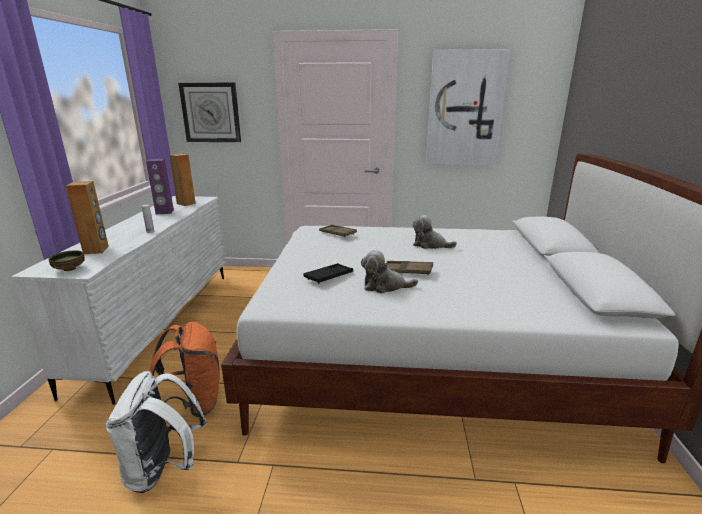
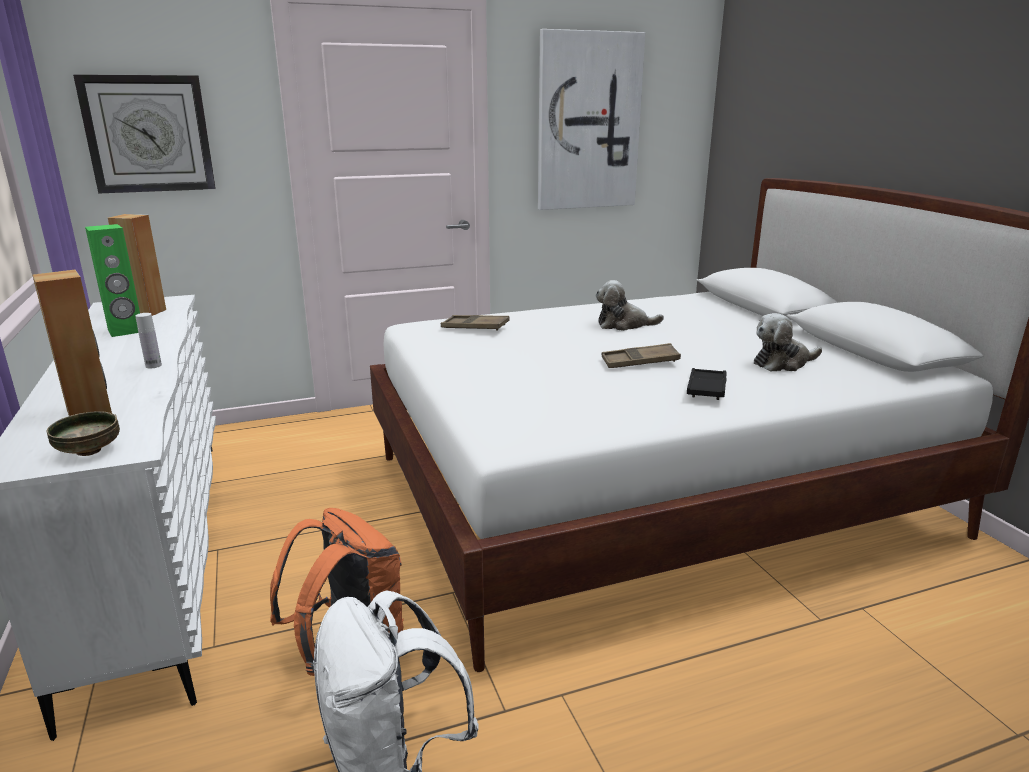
camera: 25 degrees left, 0 degrees up
purple speaker [146,159,174,214] -> green speaker [85,224,140,337]
black tray [303,263,353,284] -> black tray moved to [687,368,727,400]
plush toy [361,250,418,293] -> plush toy moved to [754,313,822,372]

